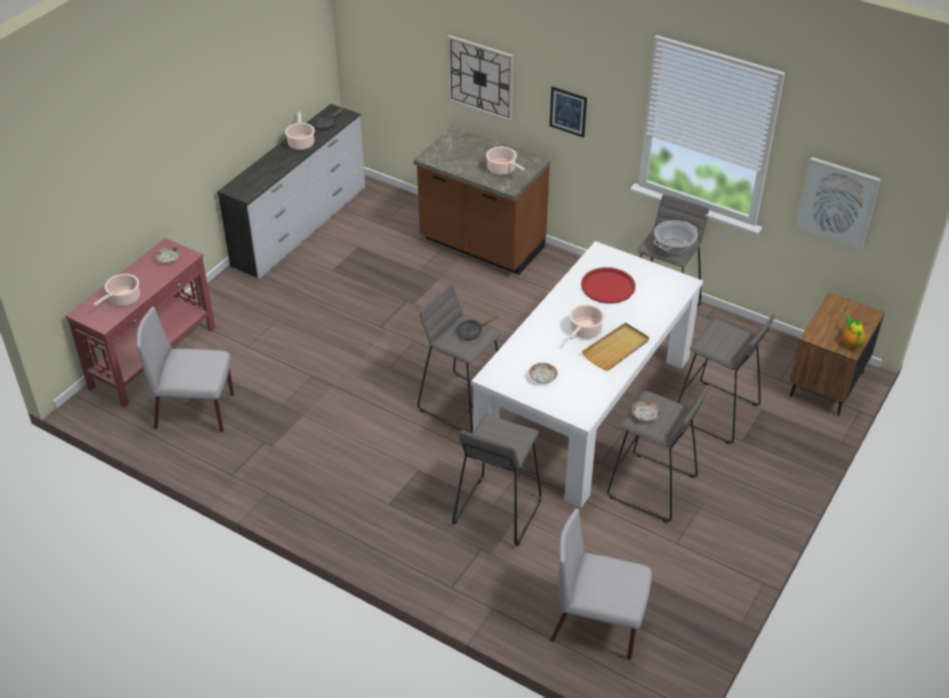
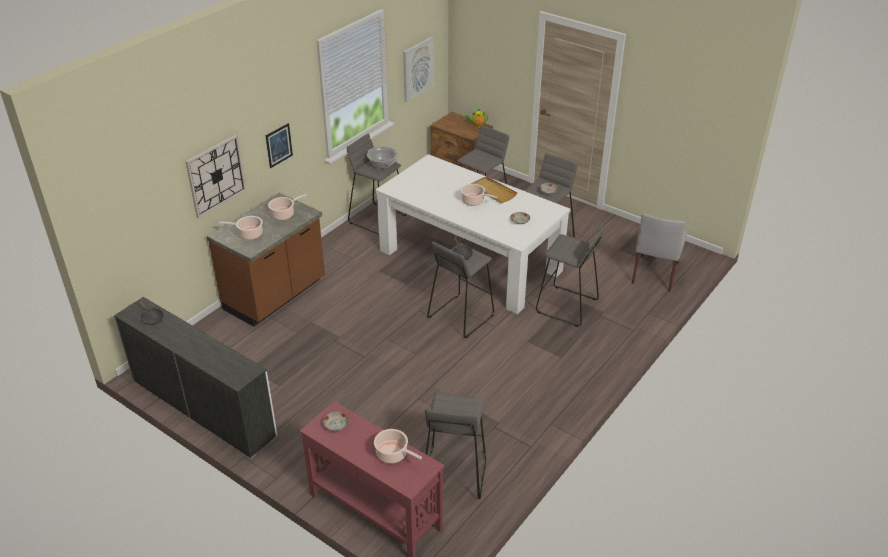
camera: 85 degrees left, 5 degrees down
grey chair [137,307,234,432] -> grey stool [425,393,486,499]
cooking pot [285,112,315,150] -> cooking pot moved to [219,216,263,240]
red tray [581,267,636,304] -> none

